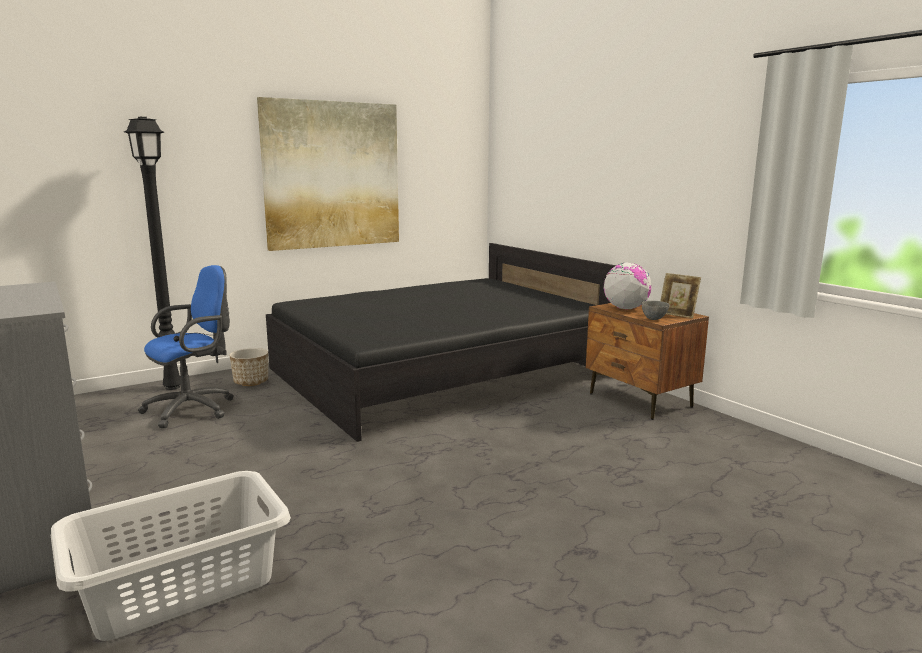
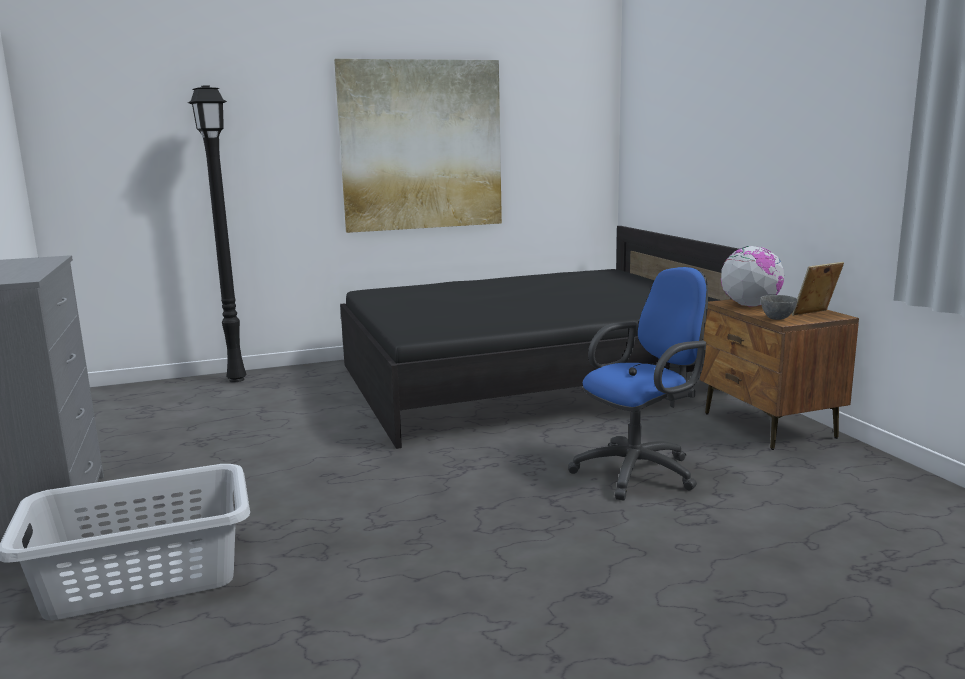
camera: 15 degrees right, 0 degrees up
blue office chair [138,265,234,428] -> blue office chair moved to [568,267,708,500]
planter [229,348,268,386] -> none
picture frame [660,273,701,318] -> picture frame turned 105 degrees clockwise [792,262,844,316]

